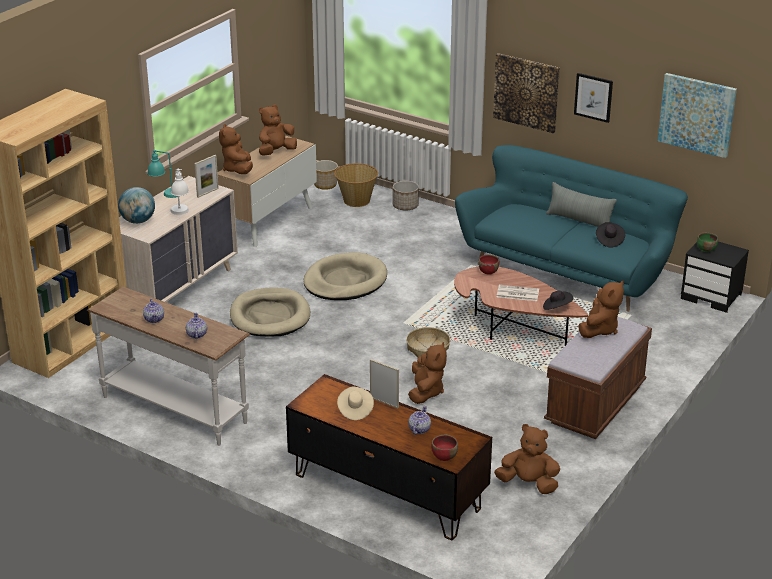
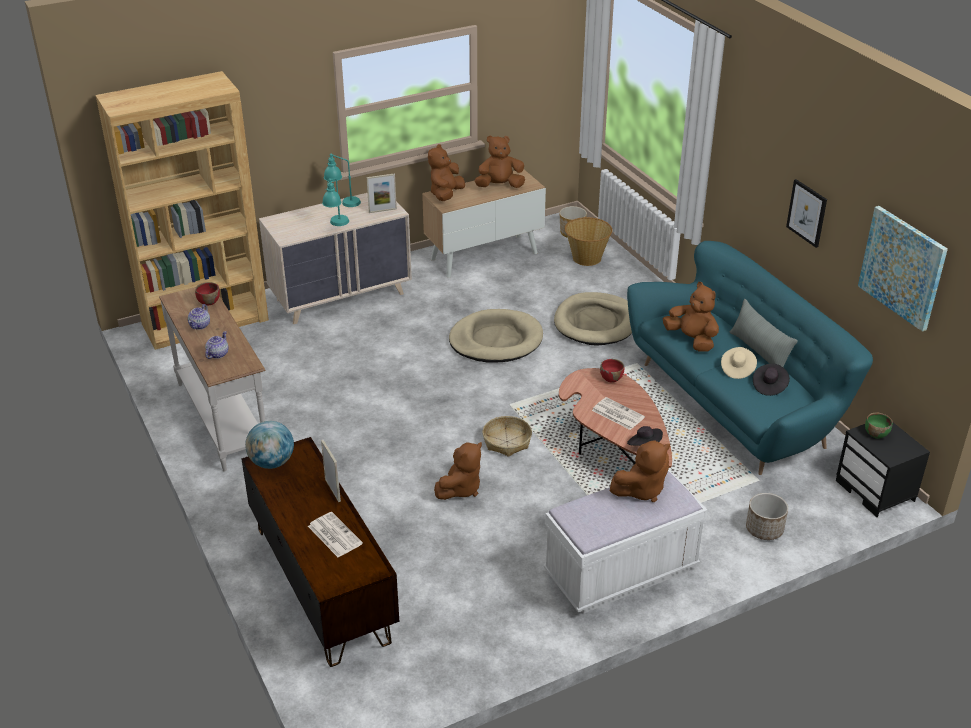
camera: 30 degrees right, 5 degrees up
globe [118,187,155,224] -> globe moved to [245,421,294,469]
white table lamp [171,168,189,215] -> turquoise table lamp [322,178,349,226]
beige dog bed [230,287,310,337] -> beige dog bed moved to [554,292,632,346]
beige hat [337,387,374,420] -> beige hat moved to [721,347,757,379]
planter [393,181,419,210] -> planter moved to [746,493,788,540]
teapot [408,406,431,435] -> newspaper [308,512,363,557]
red bowl [432,435,458,461] -> red bowl moved to [195,282,220,306]
picture [493,53,560,133] -> none
brown plush toy [494,424,560,494] -> brown plush toy moved to [663,282,719,352]
brown bench [544,317,652,439] -> white bench [543,469,707,614]

